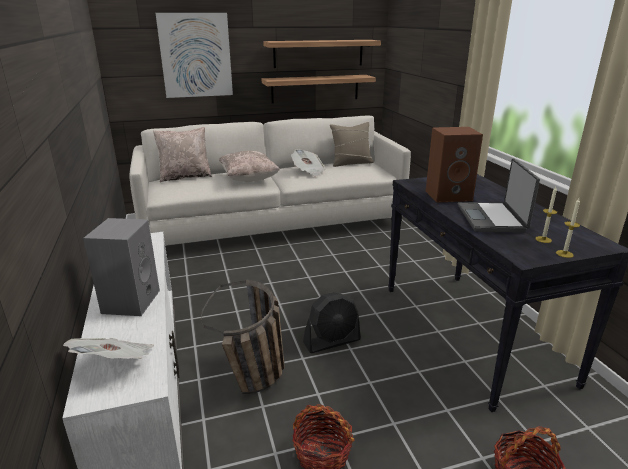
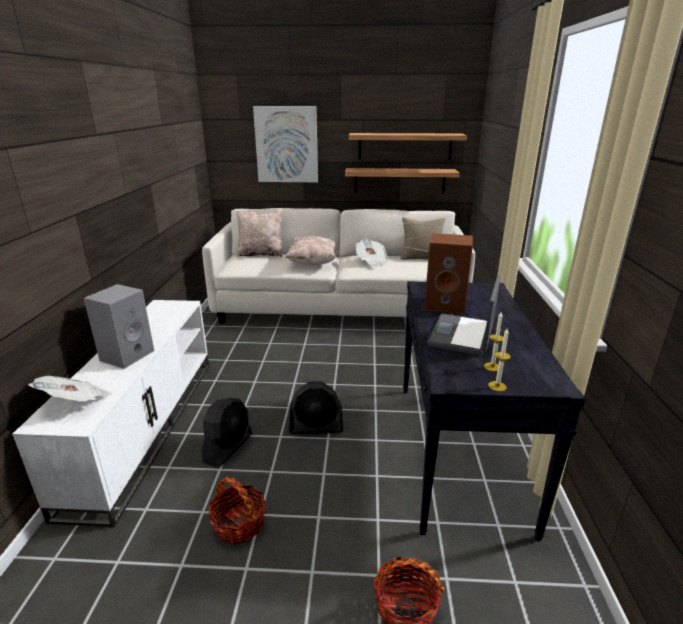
camera: 20 degrees right, 0 degrees up
basket [201,280,284,394] -> black fan [202,398,252,468]

